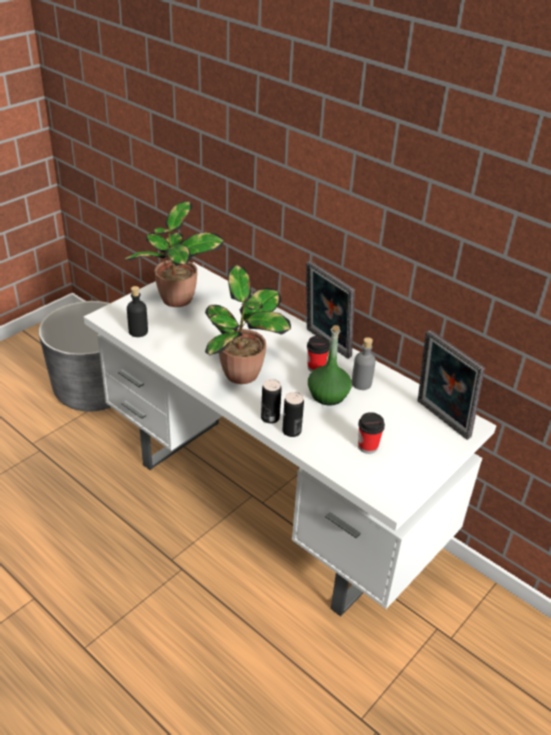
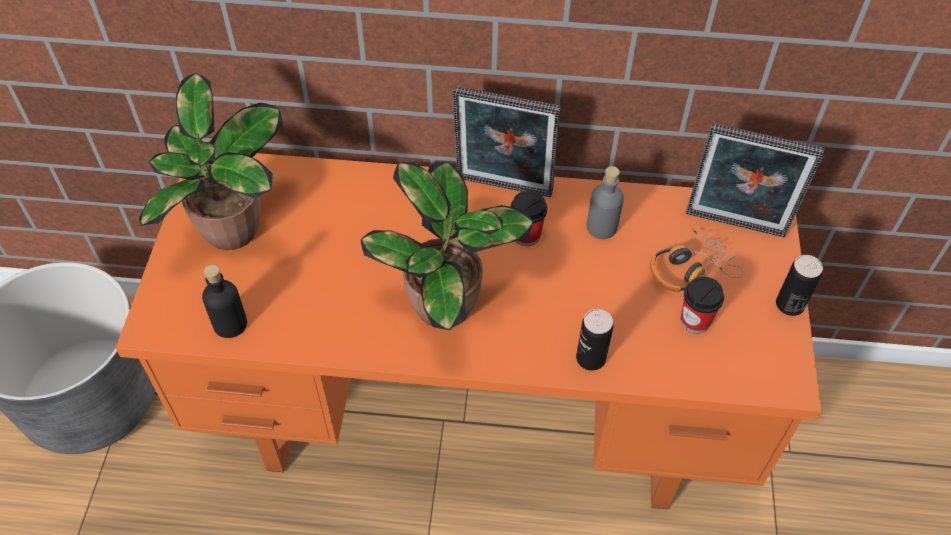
camera: 35 degrees left, 15 degrees up
white desk [84,262,496,617] -> orange desk [116,153,822,509]
can [261,379,282,424] -> can moved to [776,255,823,316]
green bottle [308,325,352,406] -> none
none -> headphones [650,228,743,292]

